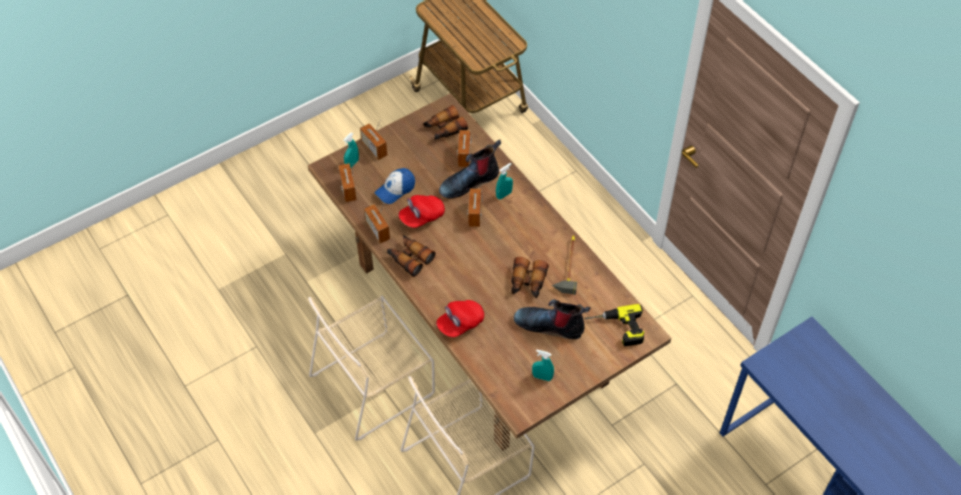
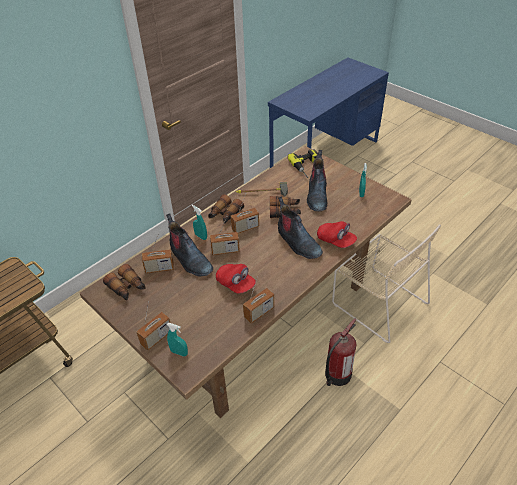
camera: 100 degrees left, 10 degrees down
beige chair [308,295,435,441] -> fire extinguisher [325,318,357,386]
radio [338,163,357,202] -> radio moved to [231,197,259,233]
cap [374,168,415,204] -> none
binoculars [387,235,436,277] -> binoculars moved to [208,194,244,224]
none -> boot [278,197,323,259]

